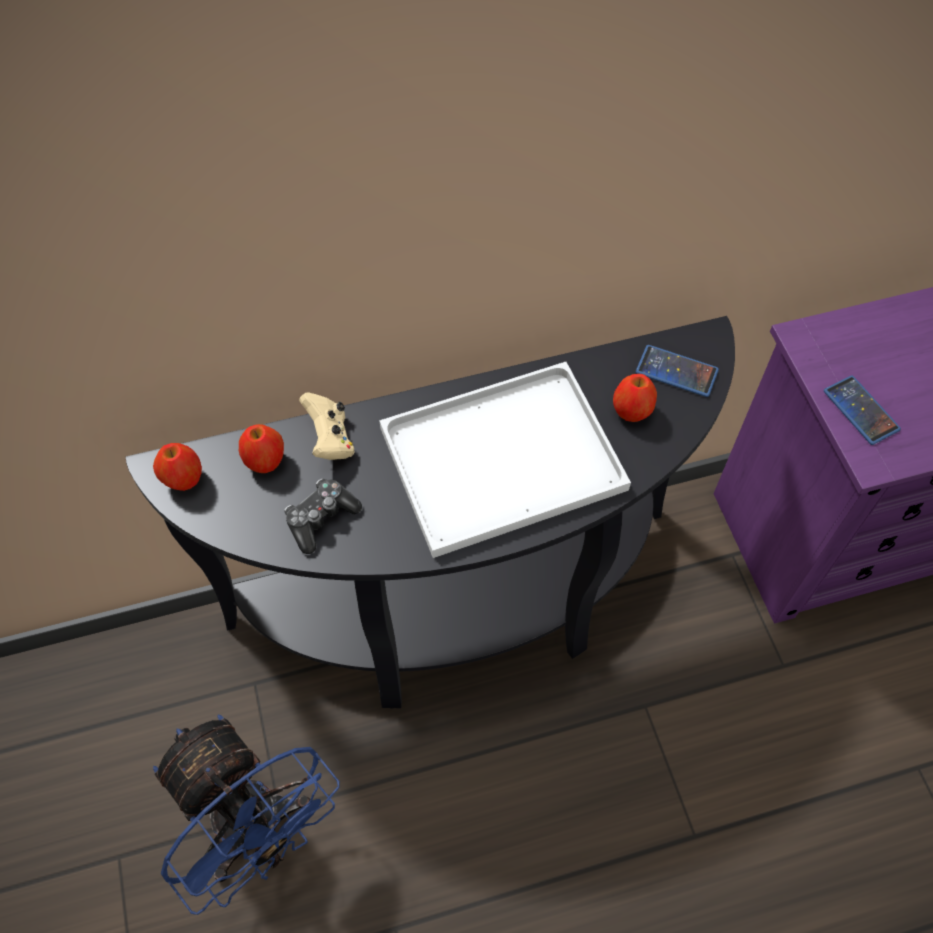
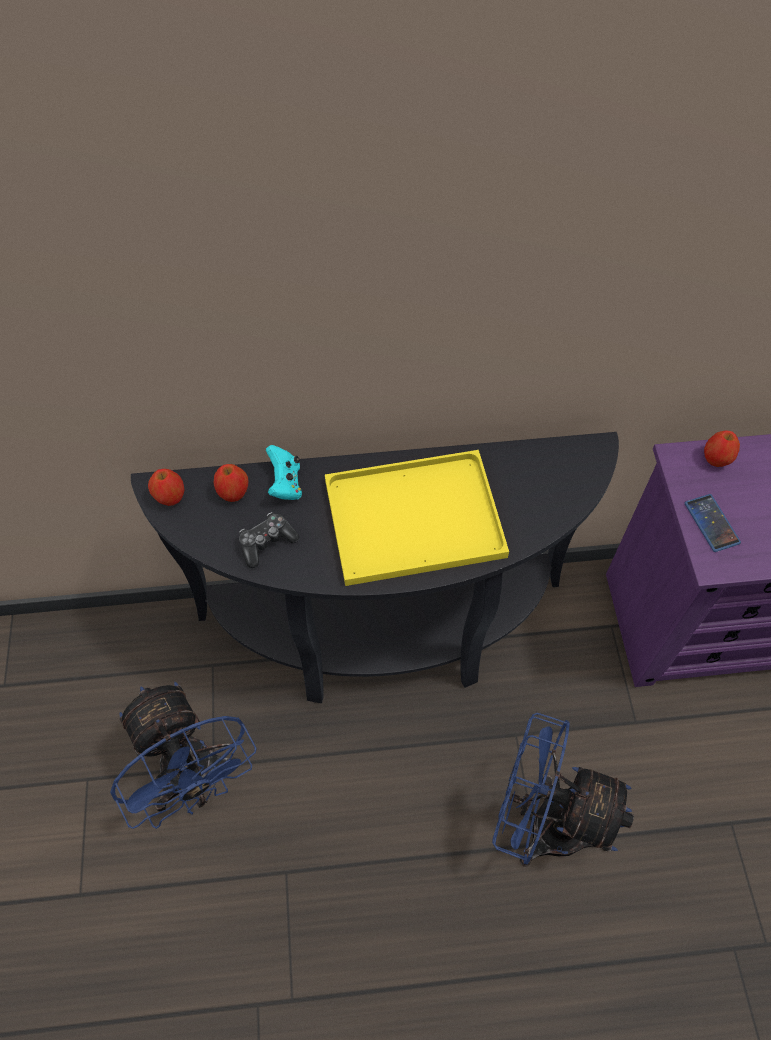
camera: 10 degrees right, 0 degrees up
beige game controller [299,392,354,460] -> turquoise game controller [266,445,302,500]
white tray [379,362,631,558] -> yellow tray [325,450,509,586]
apple [613,374,657,422] -> apple moved to [704,430,740,467]
phone [636,345,719,397] -> none
none -> blue fan [492,713,634,867]

